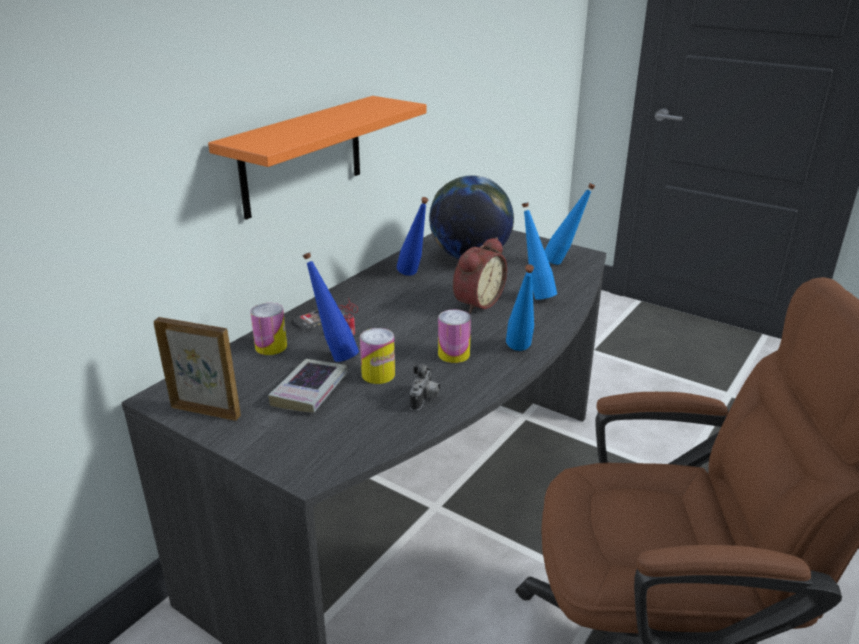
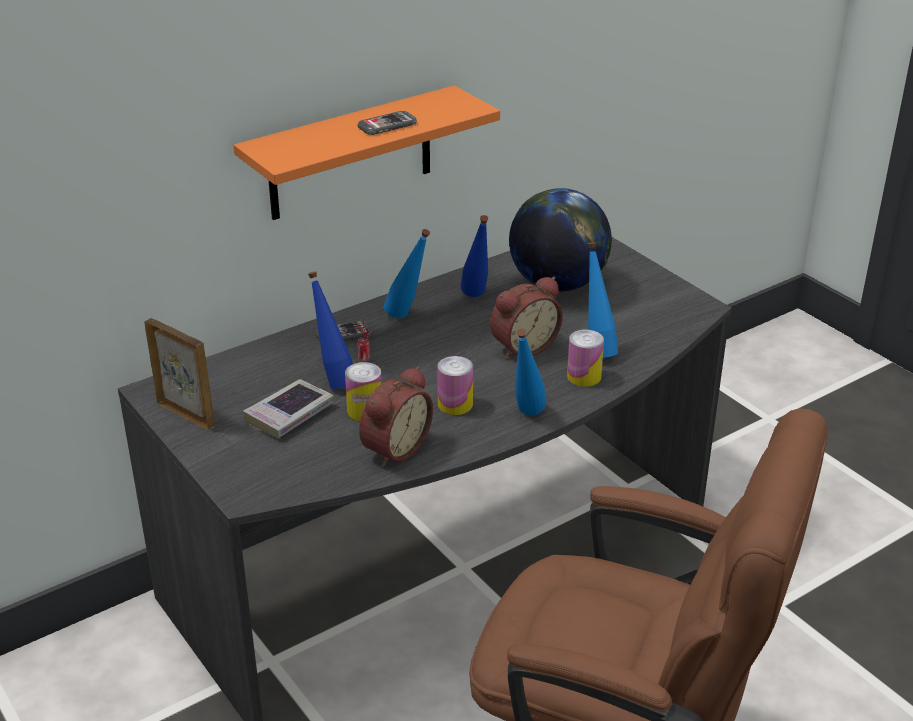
camera: 20 degrees right, 5 degrees up
can [250,303,287,355] -> can moved to [567,330,604,387]
camera [410,364,440,411] -> alarm clock [359,366,433,467]
blue bottle [544,183,595,265] -> blue bottle moved to [384,229,430,318]
none -> phone [357,111,417,135]

